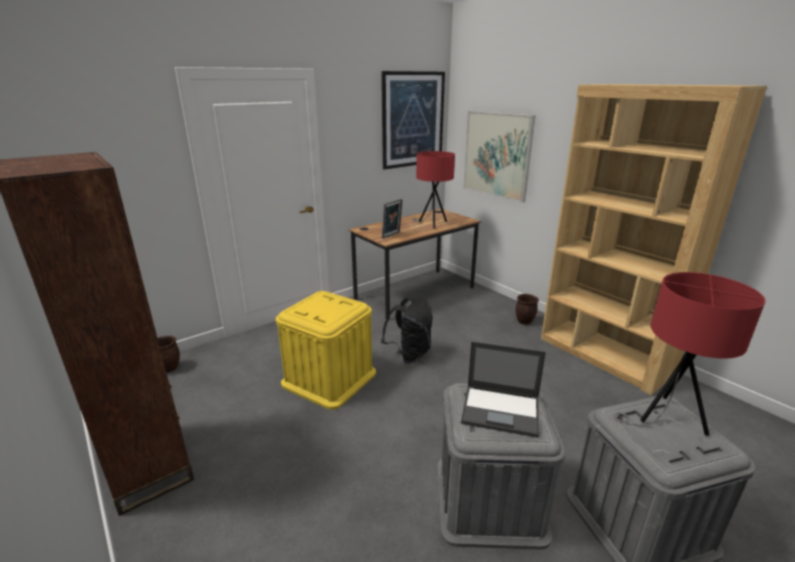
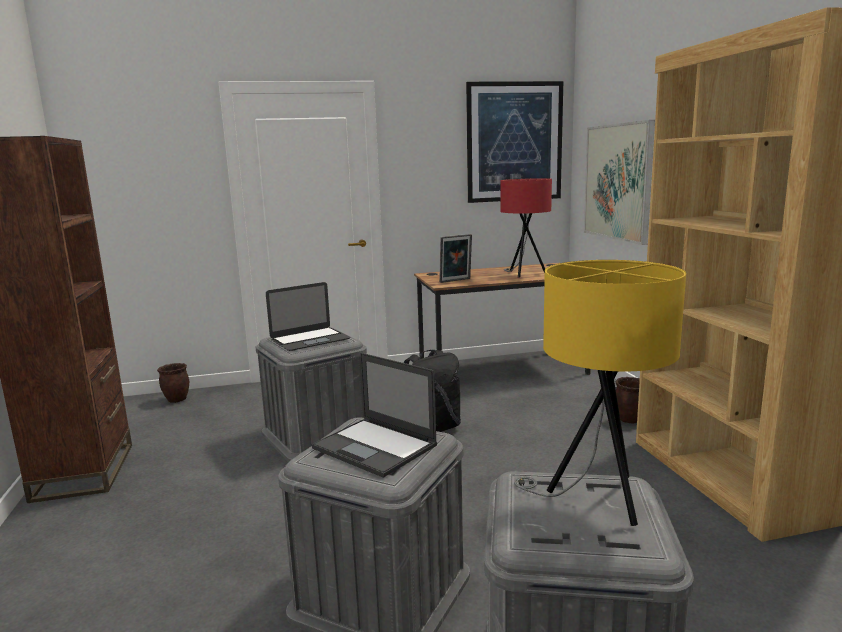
camera: 25 degrees right, 10 degrees down
yellow storage box [276,291,376,410] -> grey storage box [256,327,367,462]
red table lamp [614,272,765,436] -> yellow table lamp [514,260,686,526]
none -> laptop [266,282,350,351]

